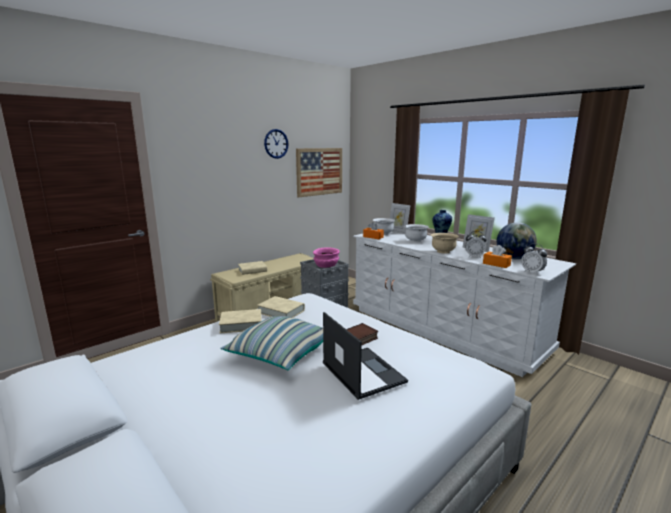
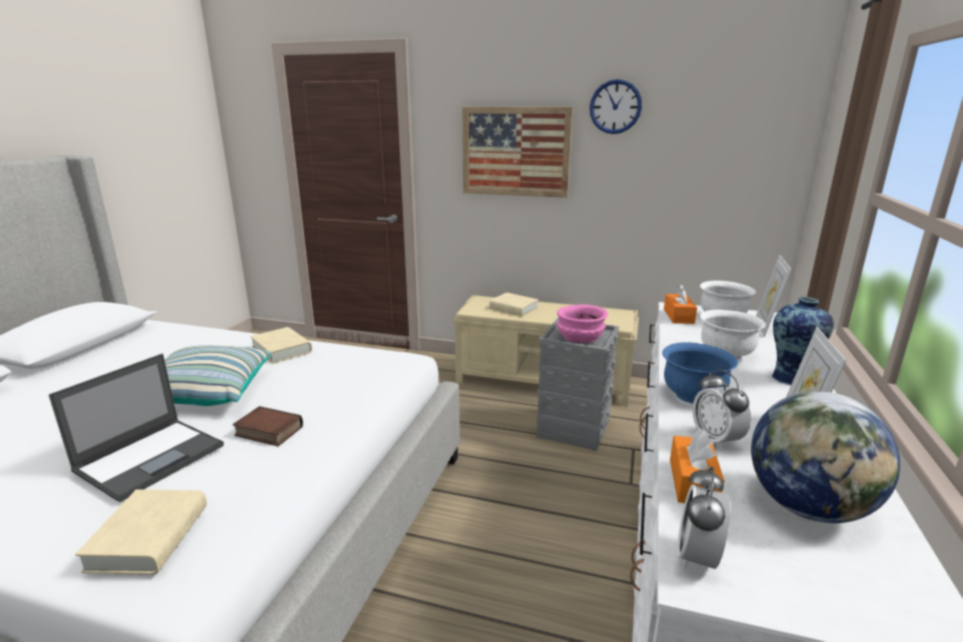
camera: 60 degrees right, 5 degrees up
beige book [257,296,305,318] -> beige book moved to [75,489,207,575]
picture [296,148,342,198] -> picture moved to [462,107,573,198]
beige bowl [431,233,459,254] -> blue bowl [662,342,738,404]

